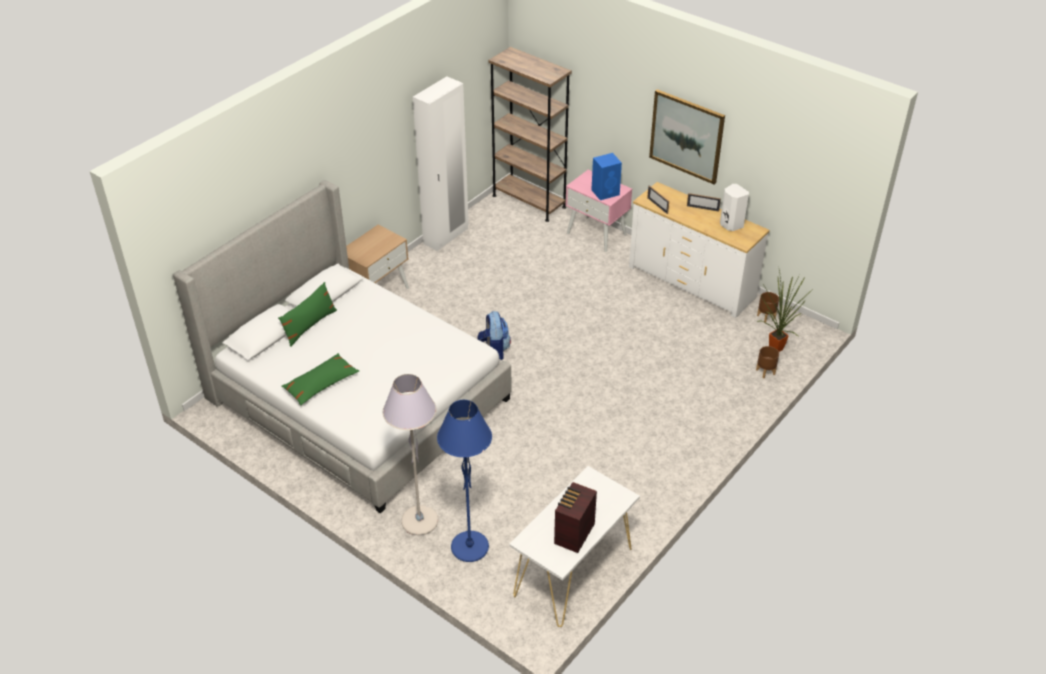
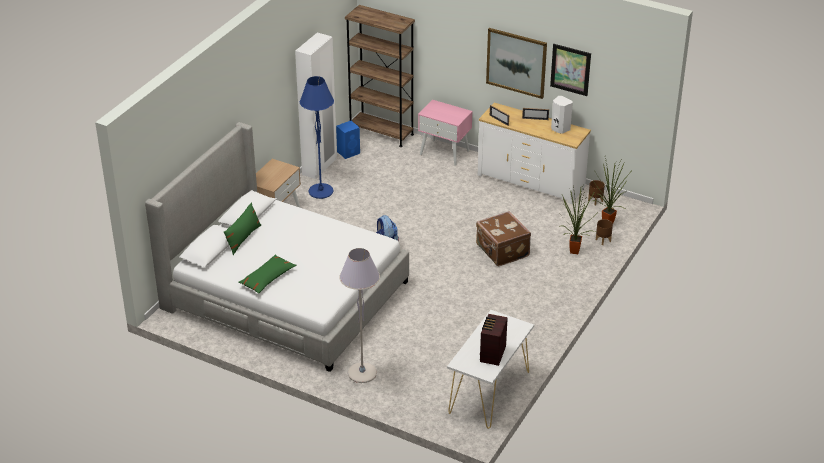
camera: 10 degrees left, 5 degrees down
blue floor lamp [437,400,492,562] -> blue floor lamp moved to [300,76,334,199]
blue speaker [591,153,622,200] -> blue speaker moved to [336,121,360,159]
none -> brown suitcase [476,211,531,266]
none -> picture [550,44,591,96]
none -> potted plant [562,187,597,254]

